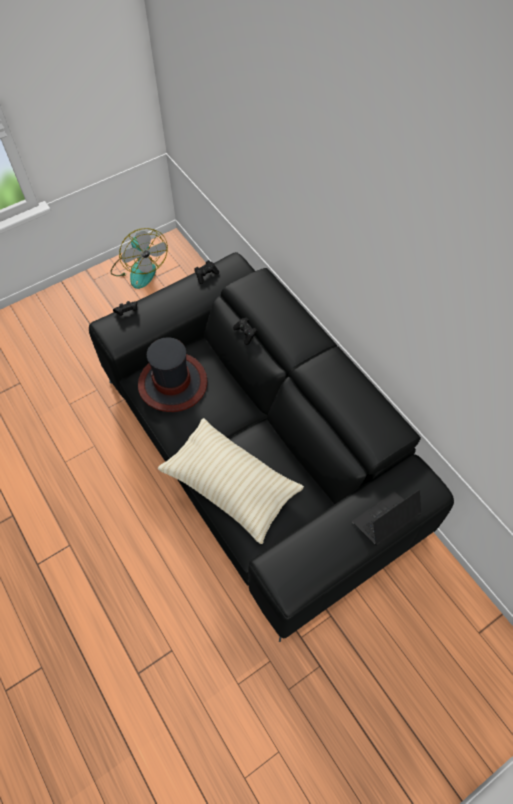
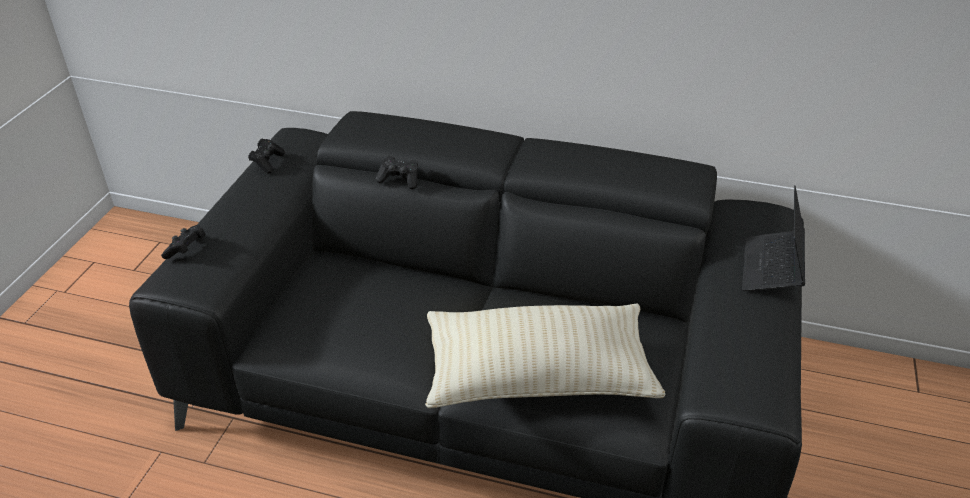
camera: 40 degrees left, 20 degrees down
fan [110,228,168,289] -> none
hat [138,337,207,412] -> none

